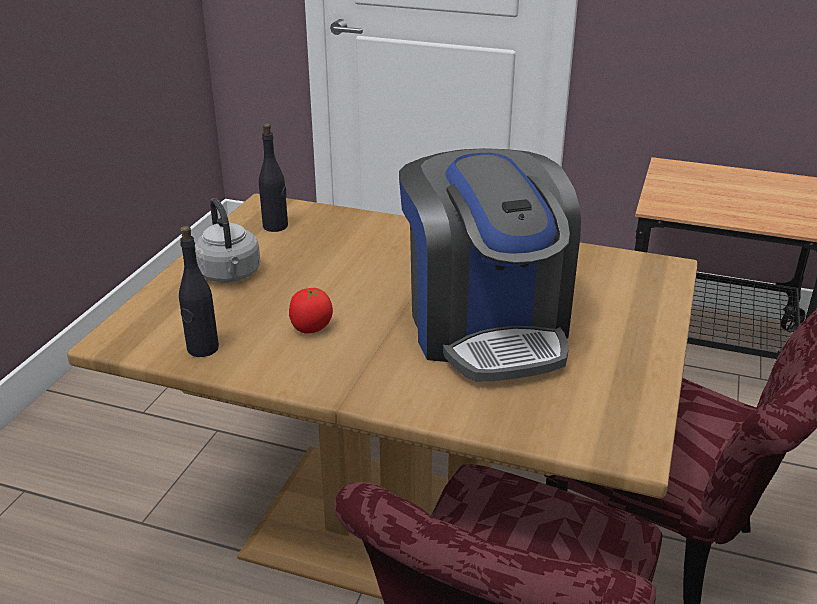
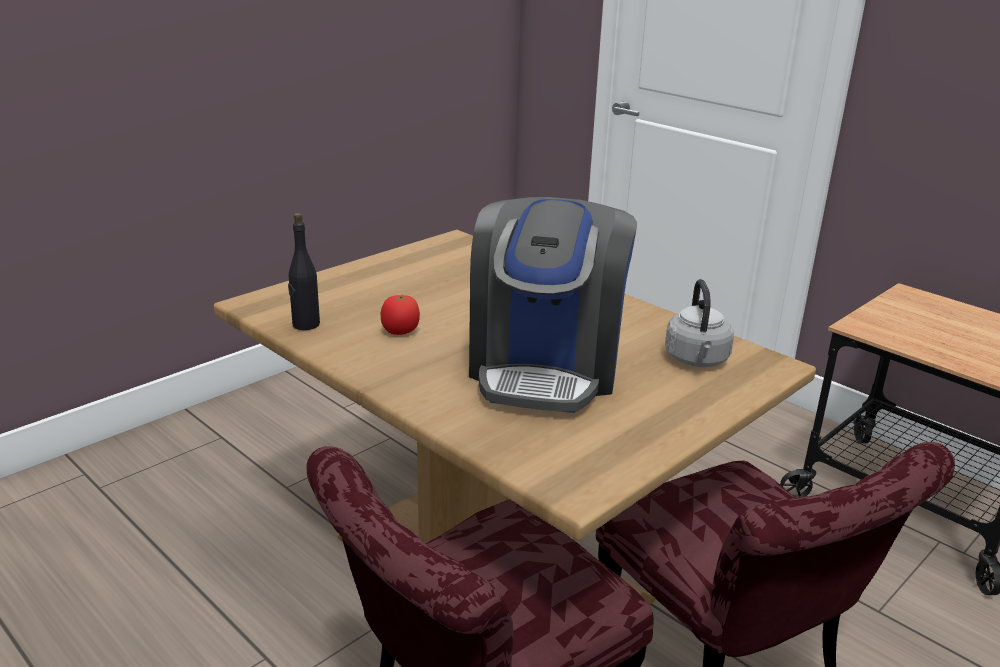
camera: 25 degrees right, 5 degrees down
grey kettle [195,198,260,283] -> grey kettle moved to [665,279,734,367]
black bottle [259,123,288,232] -> none

